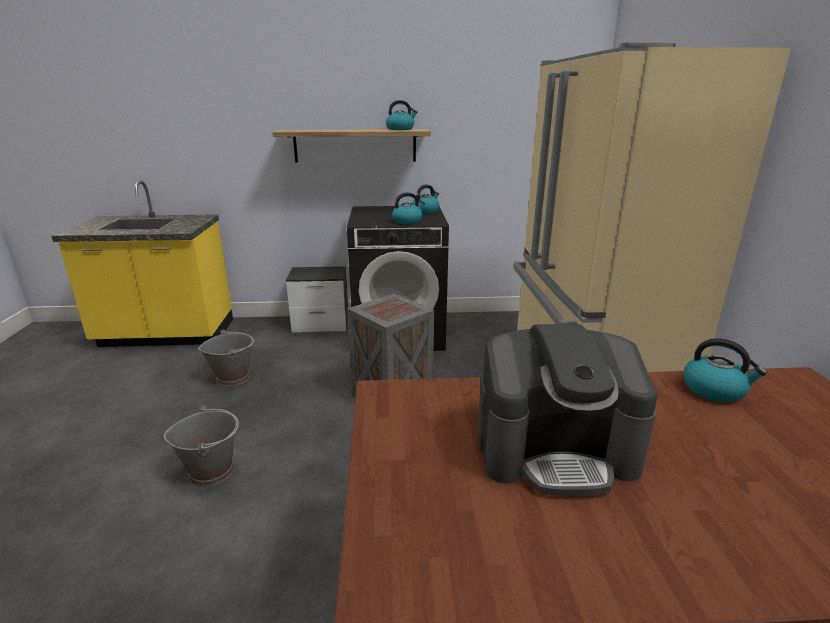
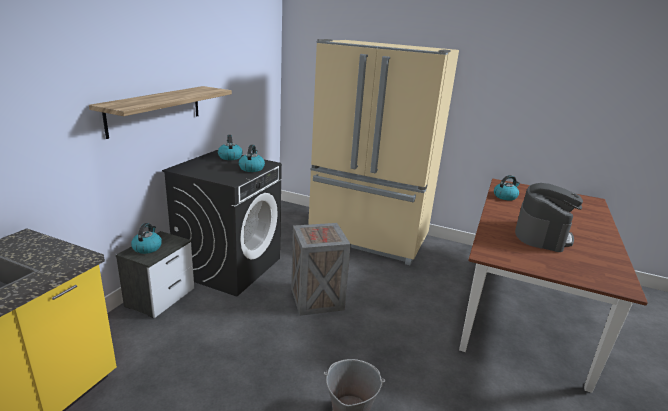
camera: 65 degrees left, 0 degrees up
grey bucket [198,330,254,387] -> none
kettle [386,100,417,130] -> kettle moved to [131,223,162,254]

